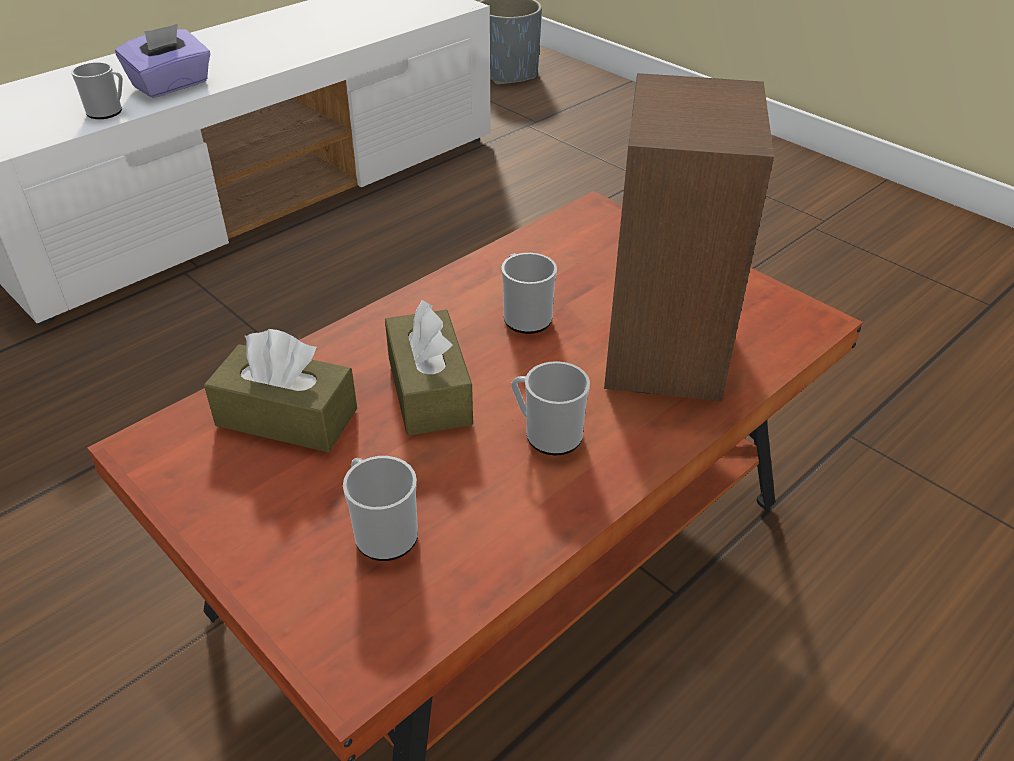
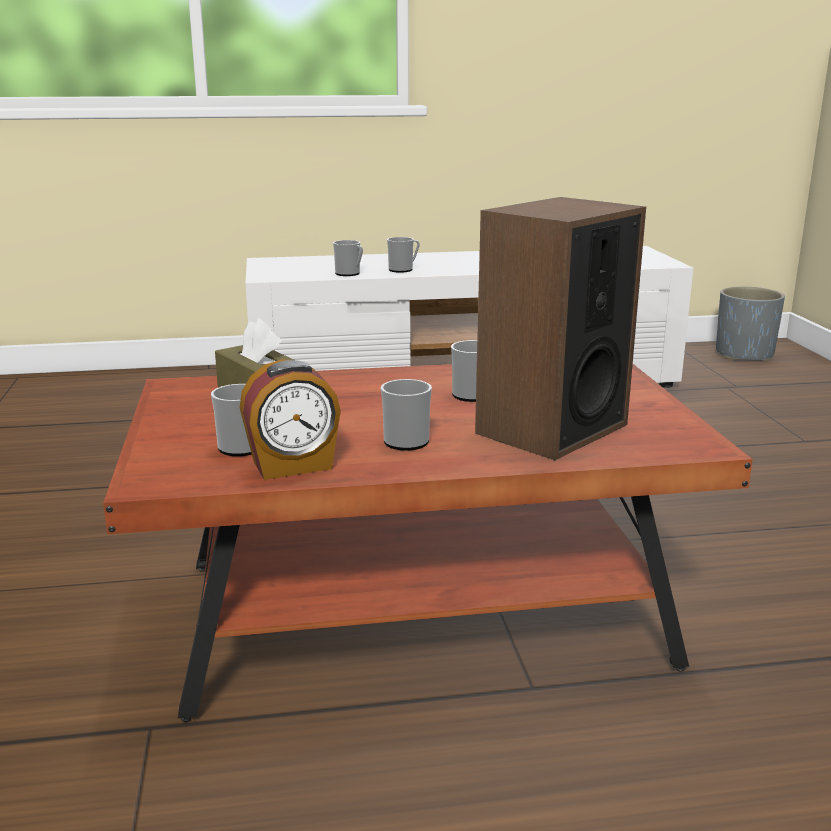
camera: 35 degrees right, 20 degrees down
purple tissue box [115,24,210,98] -> mug [387,237,420,273]
brown tissue box [385,300,473,436] -> none
none -> alarm clock [240,359,341,480]

